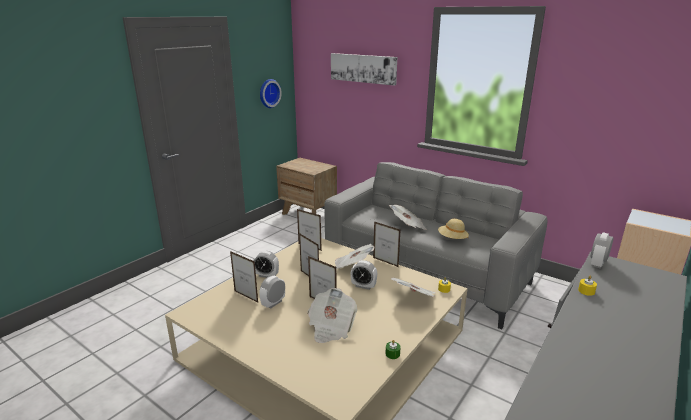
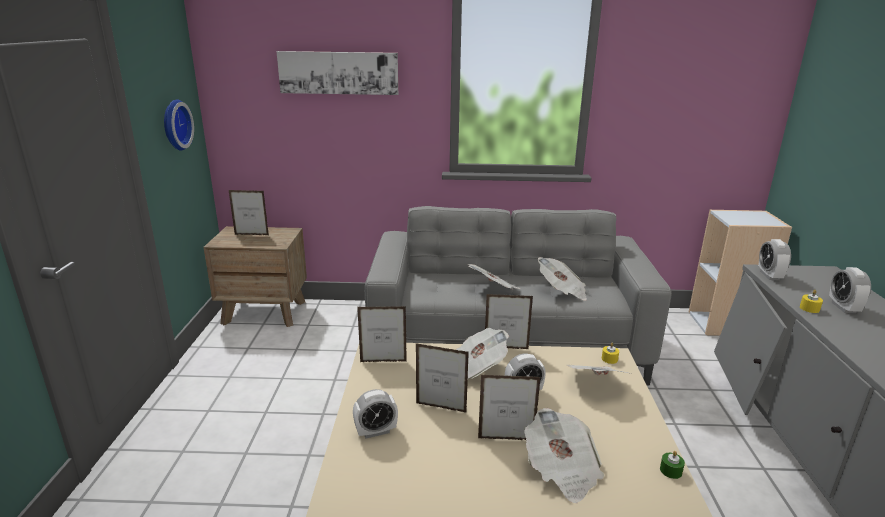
camera: 35 degrees left, 0 degrees up
picture frame [230,251,258,303] -> picture frame moved to [229,190,269,235]
alarm clock [259,276,285,309] -> alarm clock moved to [829,267,871,313]
beige hat [438,219,469,239] -> newspaper [538,257,587,301]

